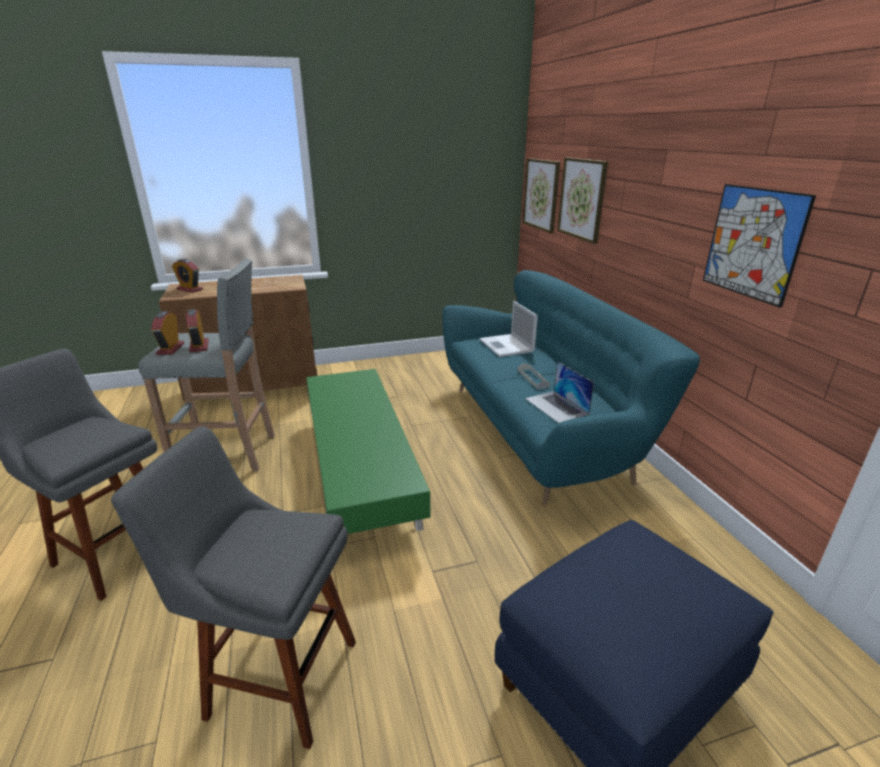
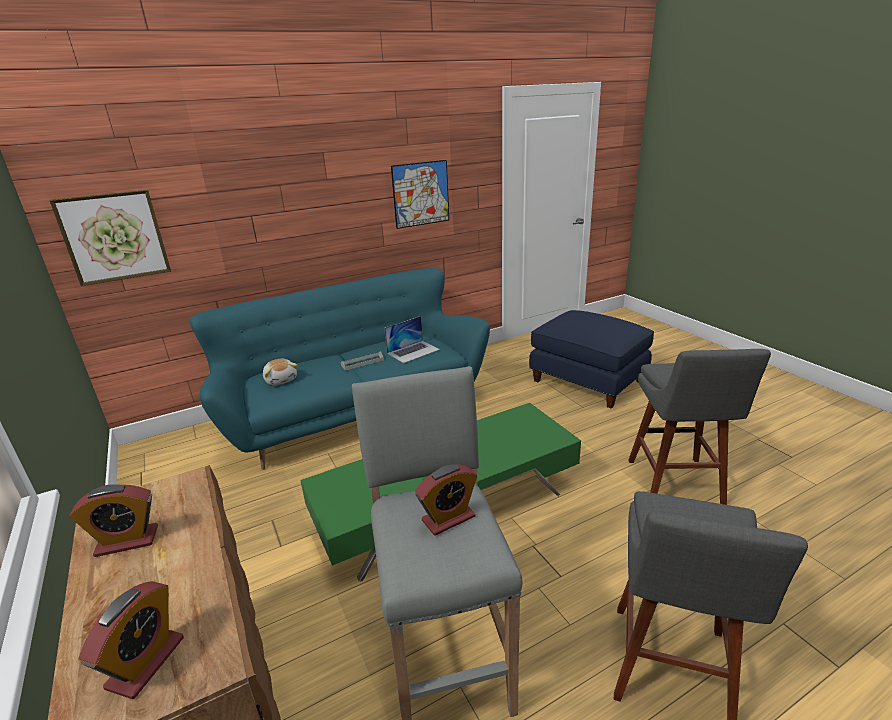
camera: 100 degrees left, 0 degrees up
alarm clock [151,311,184,355] -> alarm clock moved to [69,484,158,557]
laptop [479,301,538,357] -> plush toy [263,359,298,385]
picture [557,158,608,244] -> none

